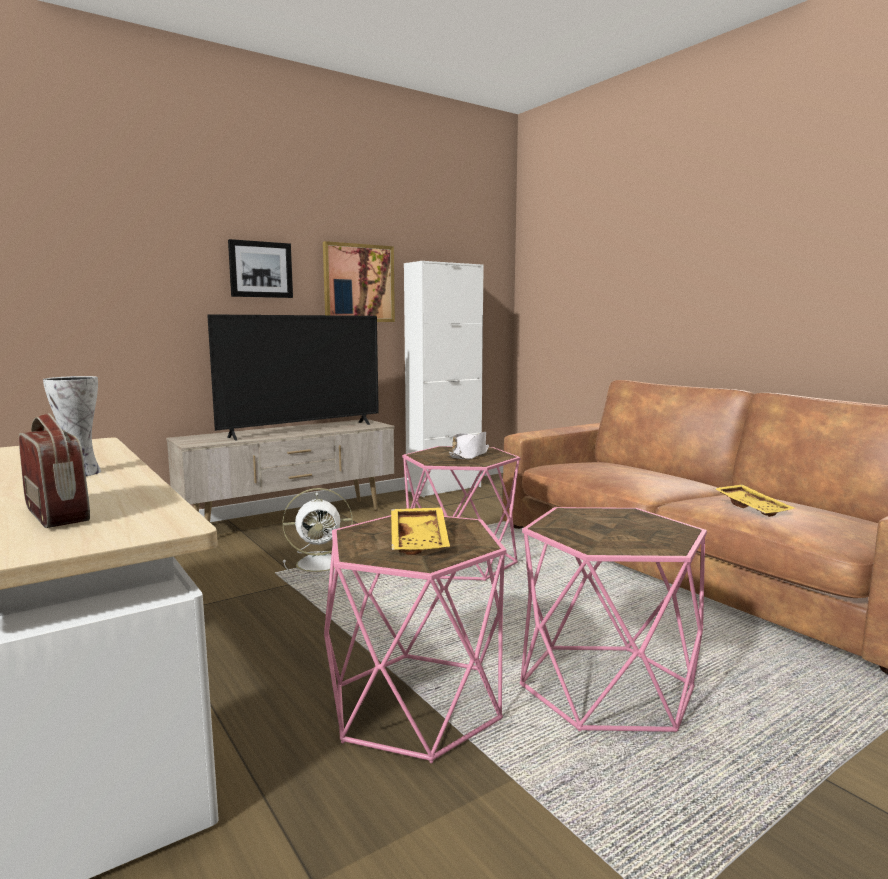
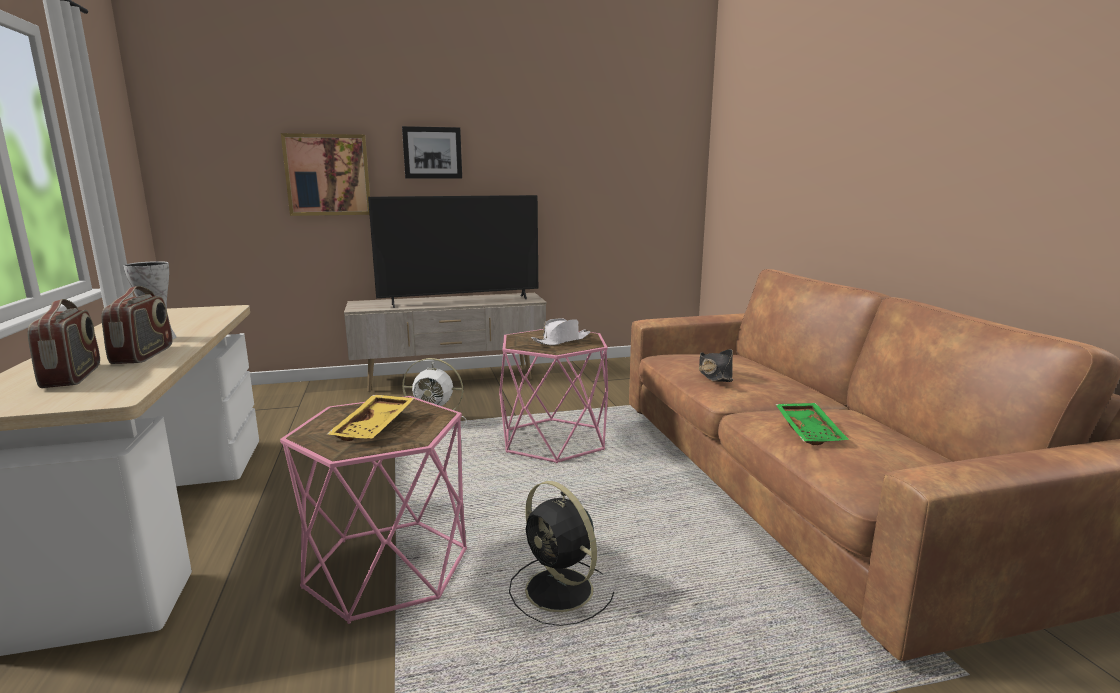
camera: 20 degrees right, 5 degrees up
picture [323,241,395,322] -> picture moved to [281,133,370,216]
white cabinet [404,261,484,497] -> none
pink side table [520,507,707,732] -> black fan [509,481,614,626]
yellow tray [714,484,794,517] -> green tray [775,403,849,445]
none -> radio [101,286,173,364]
none -> black hat [699,349,733,382]

